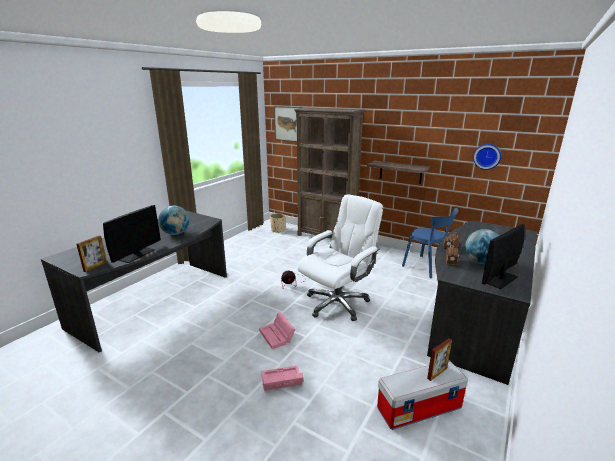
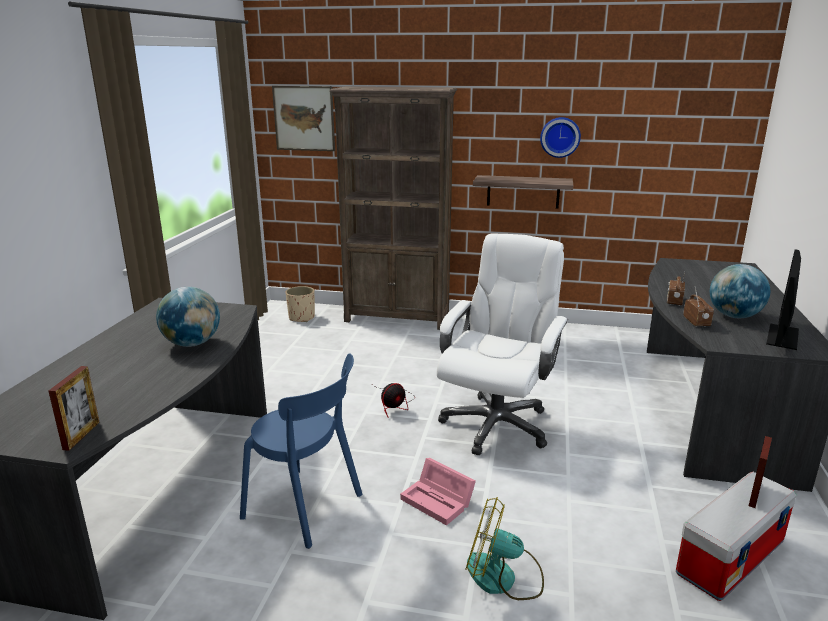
camera: 20 degrees left, 0 degrees up
monitor [103,205,161,263] -> none
pink storage box [261,365,303,391] -> fan [465,497,544,600]
blue chair [402,208,458,278] -> blue chair moved to [240,353,363,549]
wall clock [473,144,501,170] -> wall clock moved to [540,117,581,158]

